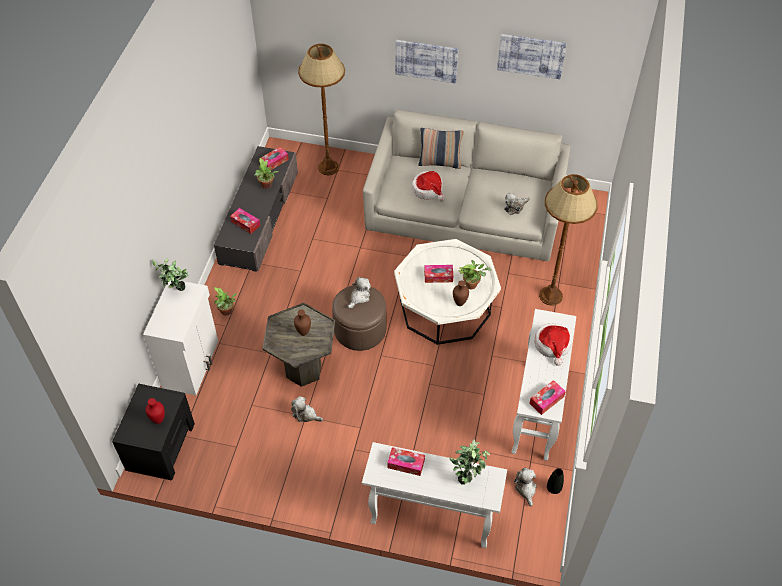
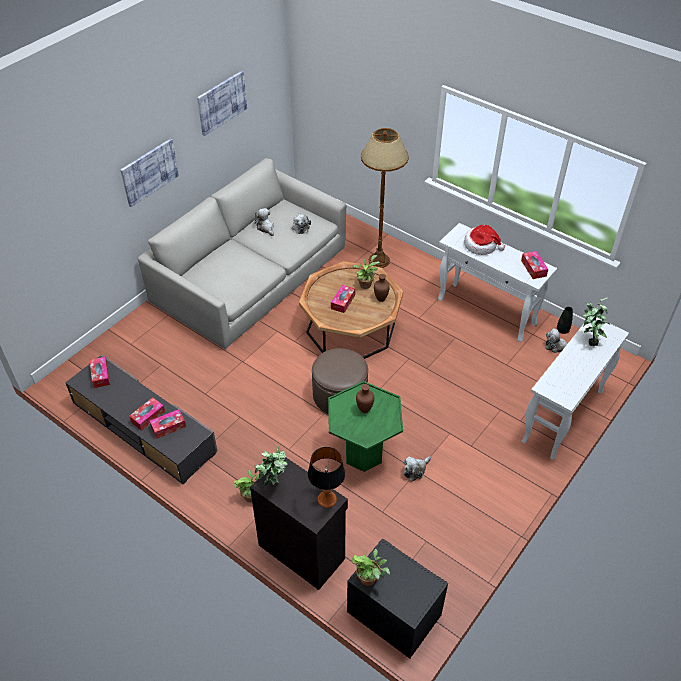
camera: 65 degrees left, 5 degrees down
white cabinet [143,281,218,395] -> black cabinet [250,458,348,590]
red vase [146,398,165,424] -> none
potted plant [254,158,279,189] -> potted plant moved to [352,549,390,586]
grey side table [262,303,335,387] -> green side table [328,381,403,472]
brown floor lamp [298,44,345,175] -> none
plush toy [347,277,371,309] -> plush toy moved to [254,208,274,236]
tissue box [387,447,425,476] -> tissue box moved to [129,397,165,431]
white coffee table [394,239,501,345] -> brown coffee table [299,261,403,359]
hat [412,171,445,201] -> none
pillow [418,128,464,169] -> none
none -> table lamp [308,447,345,508]

